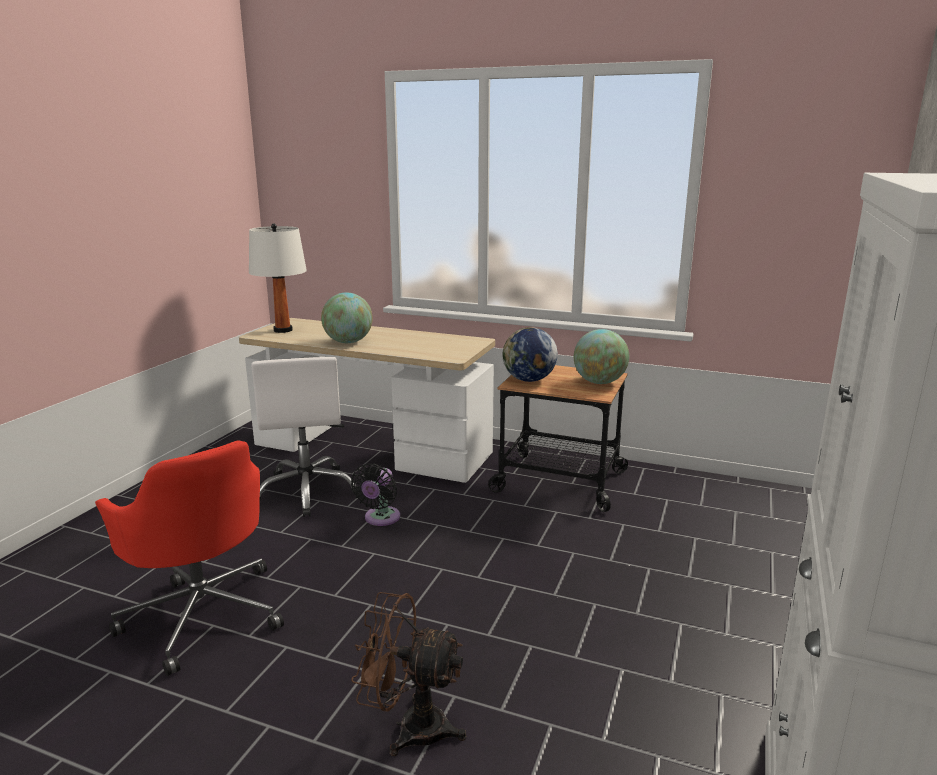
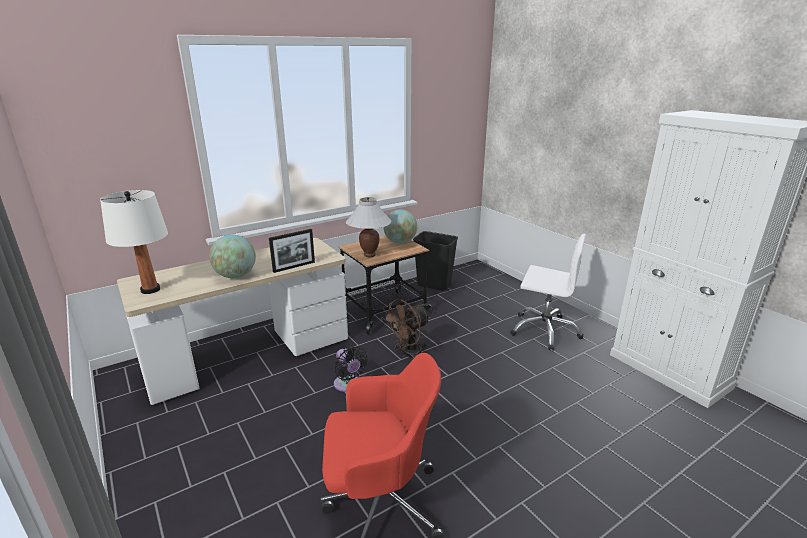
camera: 55 degrees left, 5 degrees up
white office chair [251,357,358,517] -> white office chair moved to [510,234,586,350]
brown fan [351,592,466,756] -> brown fan moved to [381,299,430,359]
globe [502,327,558,382] -> white table lamp [346,197,392,257]
none -> picture frame [269,229,315,273]
none -> black trash can [413,231,458,291]

